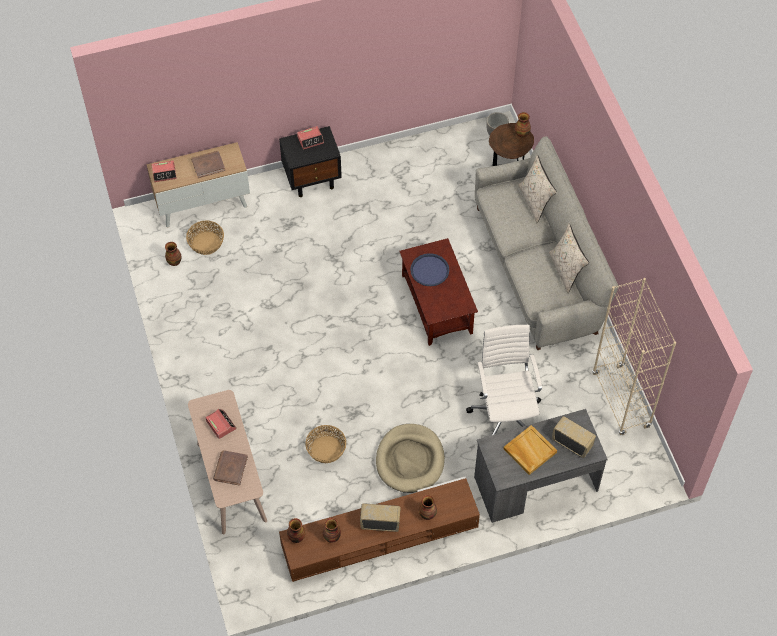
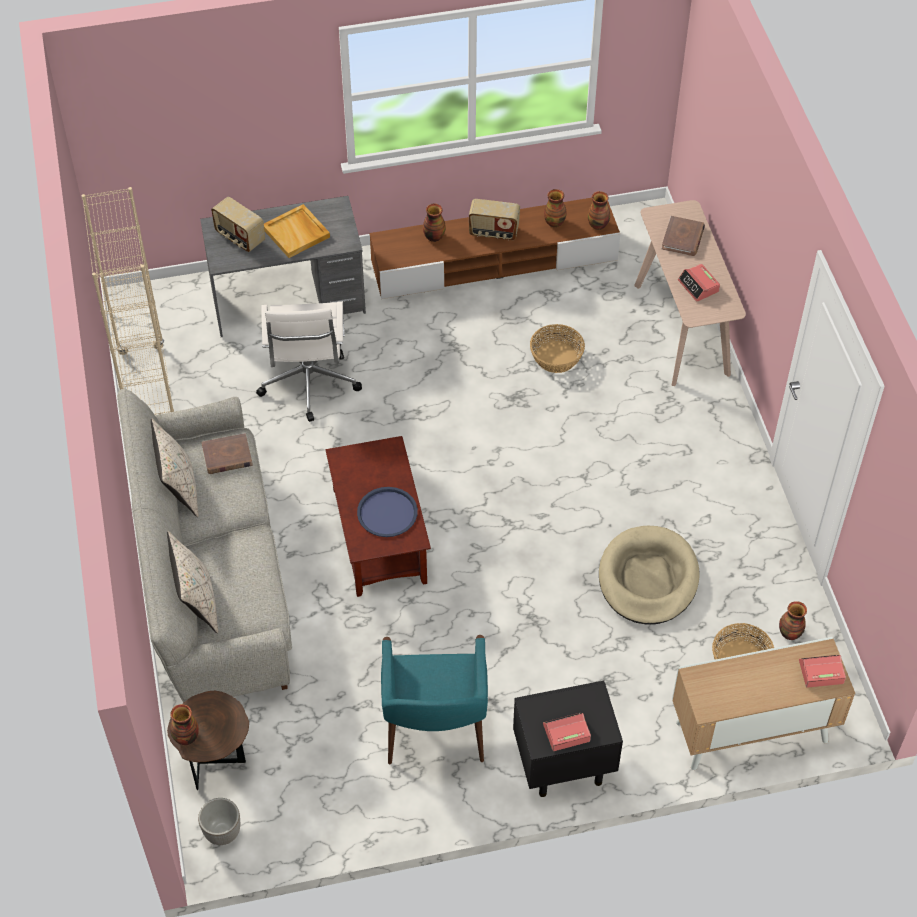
camera: 175 degrees left, 5 degrees down
brown book [191,151,225,178] -> brown book moved to [201,433,253,474]
beige dog bed [376,424,445,493] -> beige dog bed moved to [599,526,700,625]
none -> turquoise armchair [381,635,488,764]

